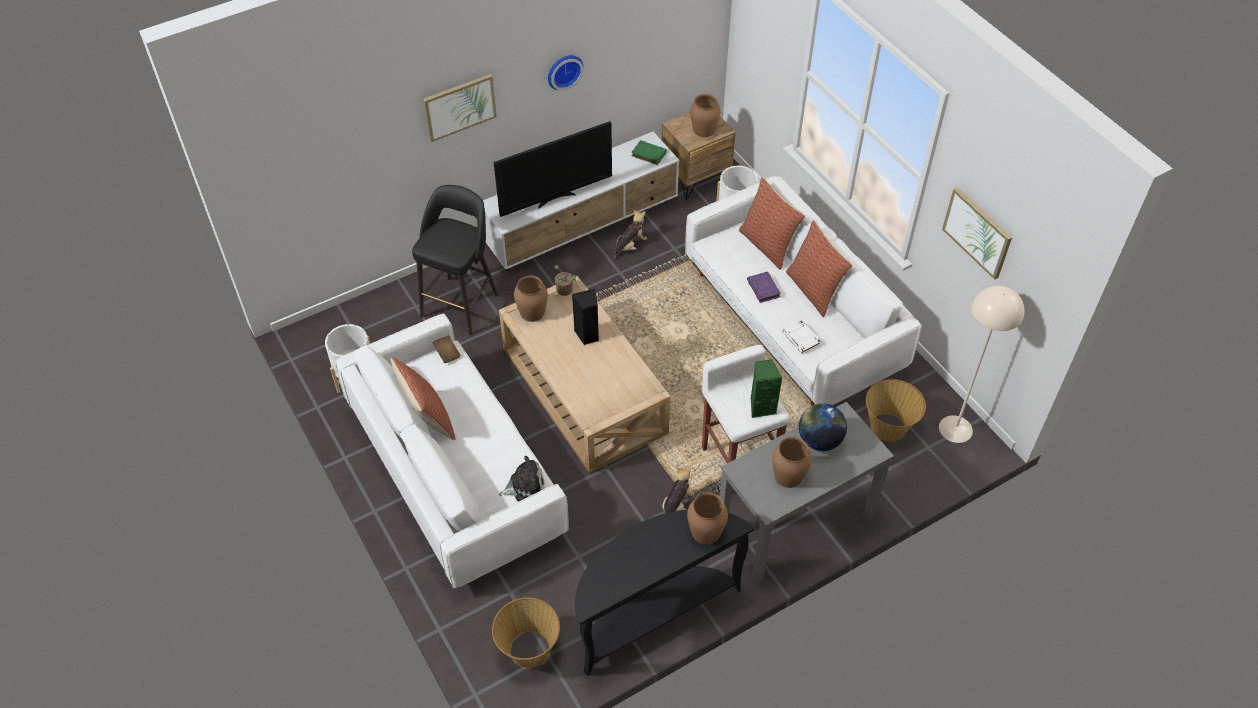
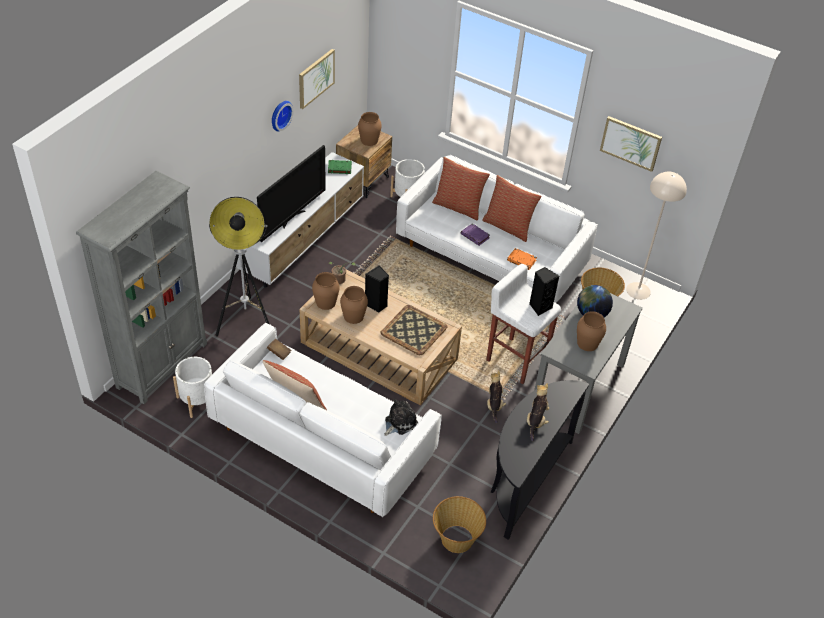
camera: 30 degrees left, 5 degrees down
black stool [412,185,499,335] -> floor lamp [209,197,269,337]
picture [423,74,497,142] -> picture moved to [299,49,335,109]
plush toy [613,210,647,261] -> plush toy moved to [527,383,550,441]
brown vase [687,492,728,544] -> brown vase moved to [340,286,368,324]
green speaker [751,359,783,418] -> black speaker [529,267,559,316]
white book [783,320,821,354] -> orange book [507,248,537,270]
none -> grey bookcase [76,171,207,404]
none -> tray [381,305,447,355]

